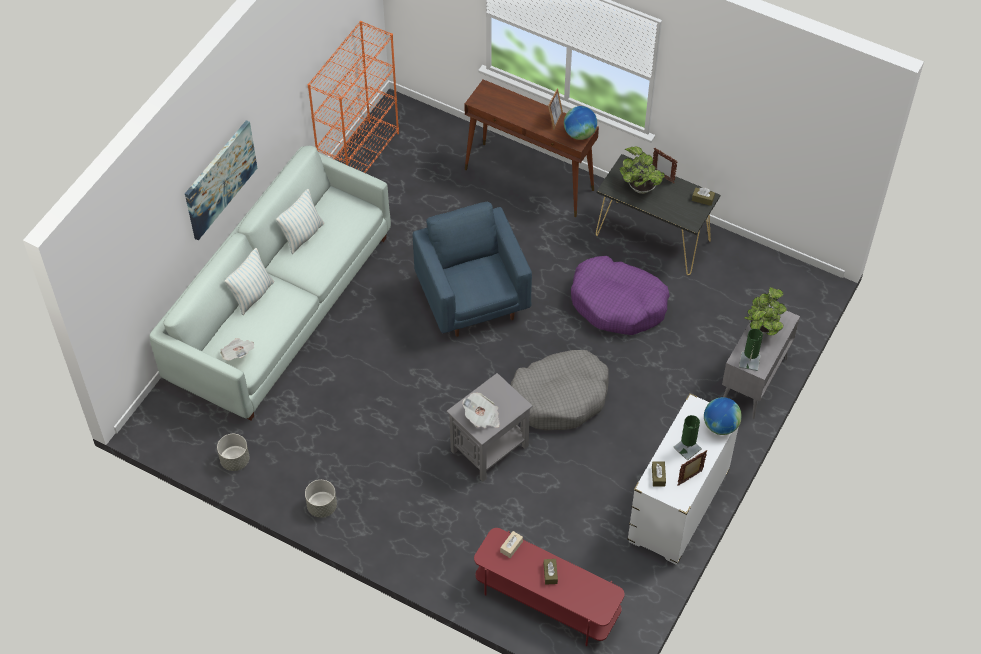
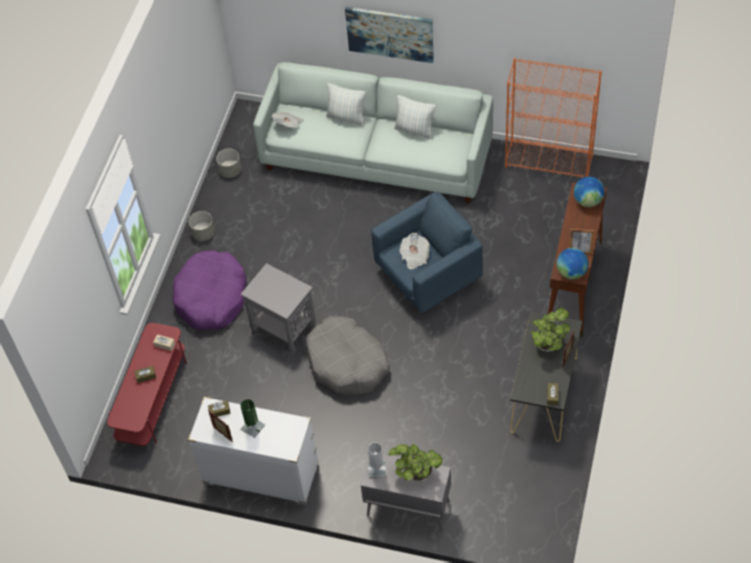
camera: 80 degrees right, 0 degrees up
newspaper [462,392,500,428] -> newspaper moved to [399,233,430,270]
purple dog bed [571,256,670,335] -> purple dog bed moved to [172,250,247,330]
globe [704,397,742,435] -> globe moved to [574,177,605,207]
green table lamp [739,329,763,371] -> white table lamp [368,442,386,478]

